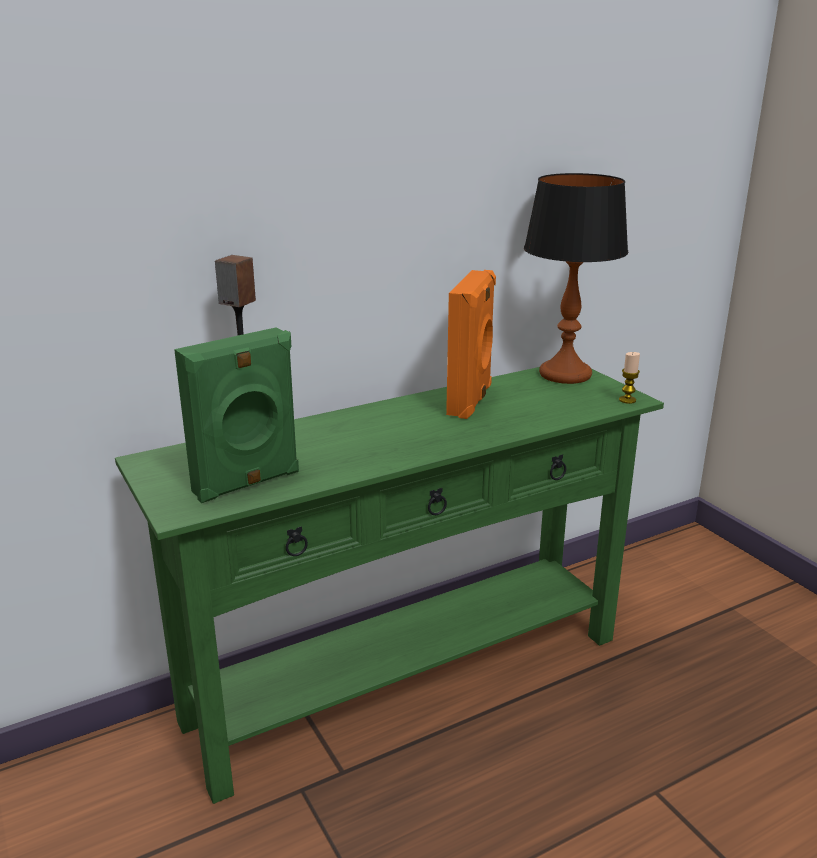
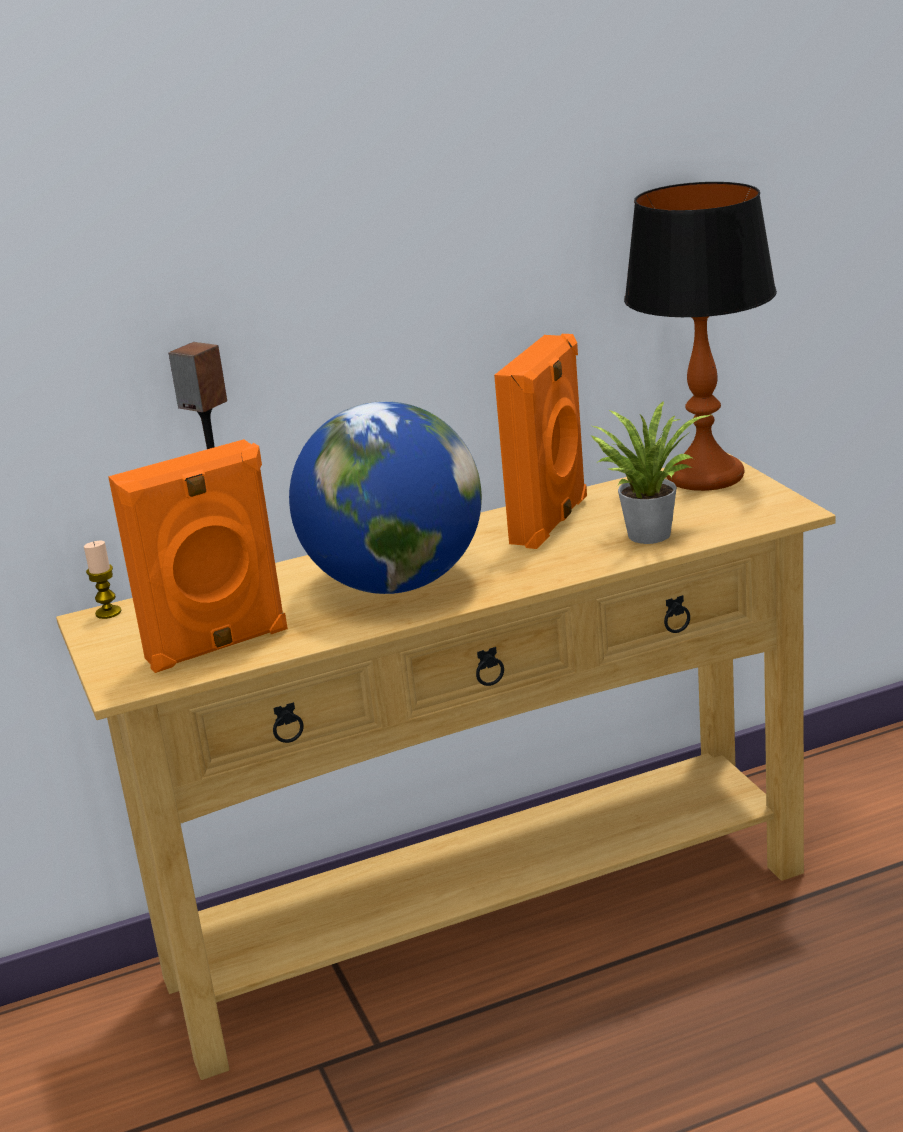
camera: 10 degrees right, 0 degrees up
green console table [115,367,664,804] -> beige console table [56,452,836,1080]
green speaker [174,327,299,503] -> orange speaker [108,439,288,673]
candle [619,352,640,404] -> candle moved to [84,541,121,619]
none -> globe [289,401,482,594]
none -> potted plant [592,401,710,544]

